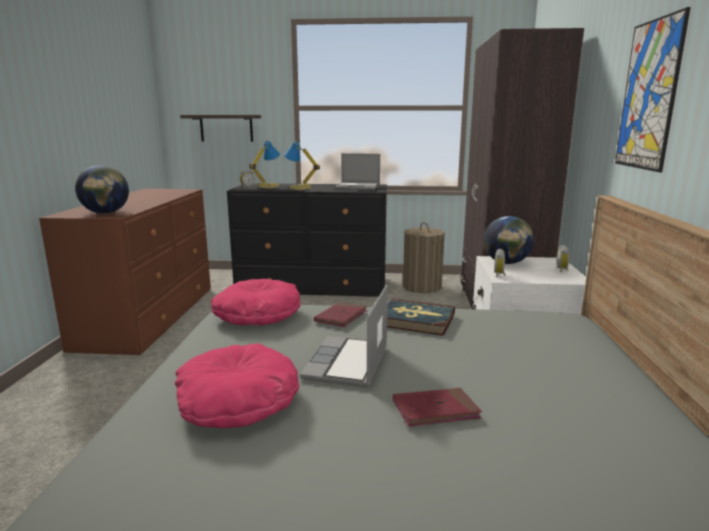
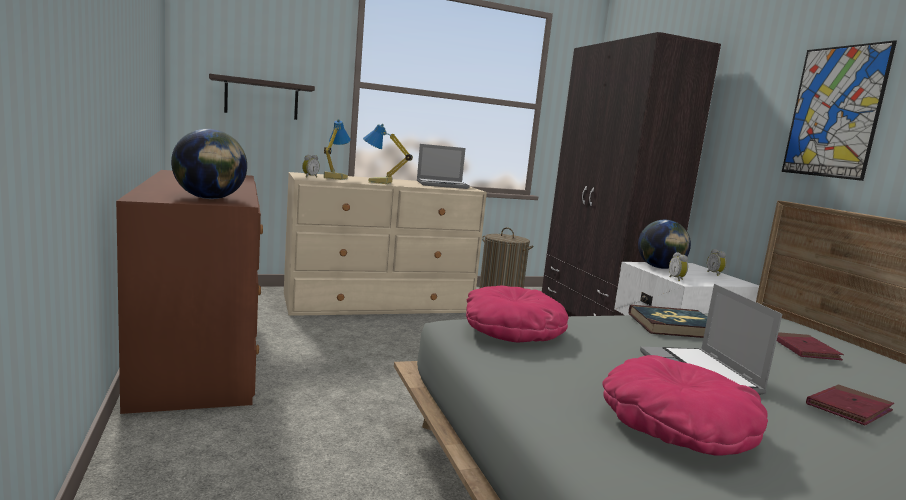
camera: 25 degrees left, 5 degrees down
black dresser [227,183,387,297] -> beige dresser [284,172,487,316]
red book [314,302,367,327] -> red book moved to [777,332,844,360]

